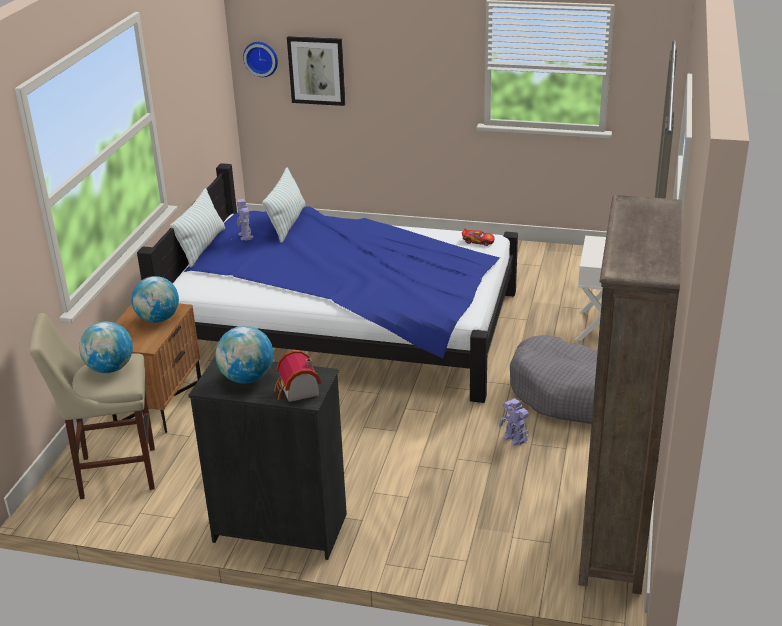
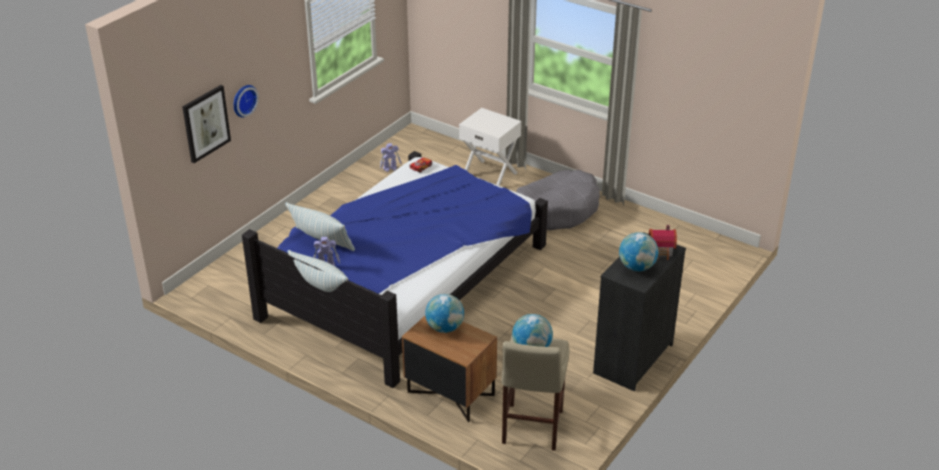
camera: 70 degrees left, 5 degrees up
wall clock [243,42,278,77] -> wall clock moved to [234,85,259,117]
toy robot [499,398,529,445] -> toy robot moved to [380,143,402,172]
brown bookcase [578,195,682,594] -> none

